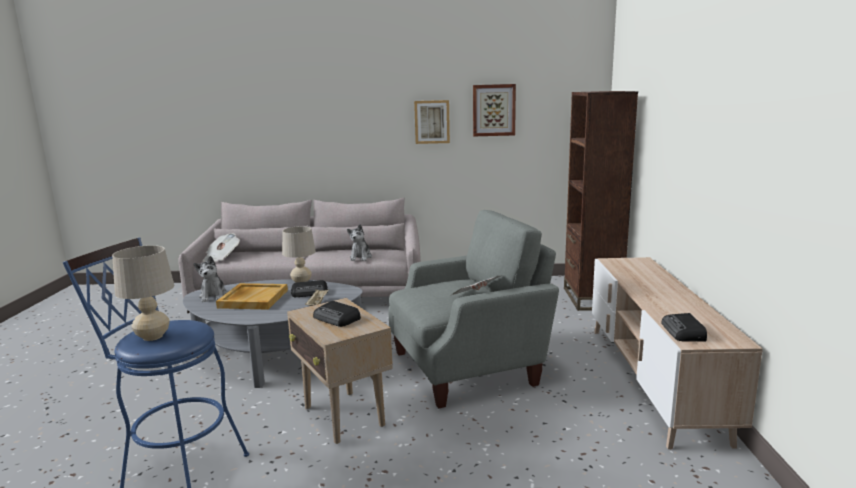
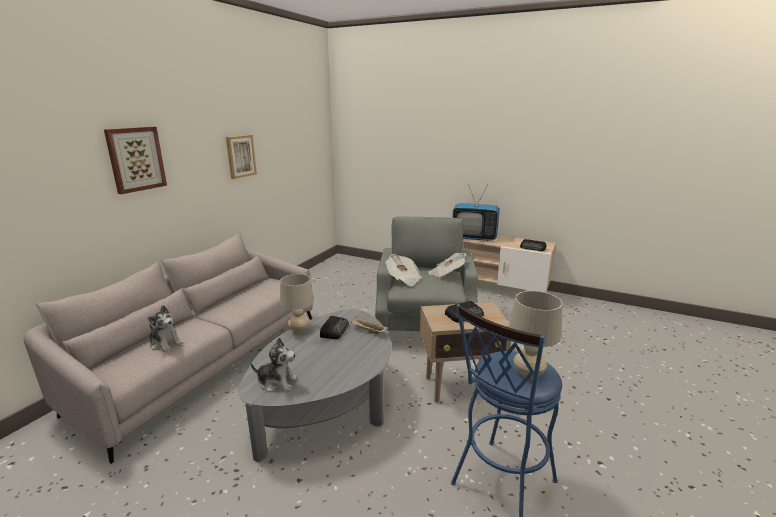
camera: 65 degrees left, 5 degrees up
newspaper [202,233,240,262] -> newspaper moved to [385,254,422,286]
beige tray [216,283,288,310] -> none
plush toy [347,224,372,261] -> plush toy moved to [148,305,184,352]
picture [473,84,516,136] -> picture moved to [104,127,167,194]
brown bookcase [564,91,638,311] -> none
none -> television [452,184,500,241]

